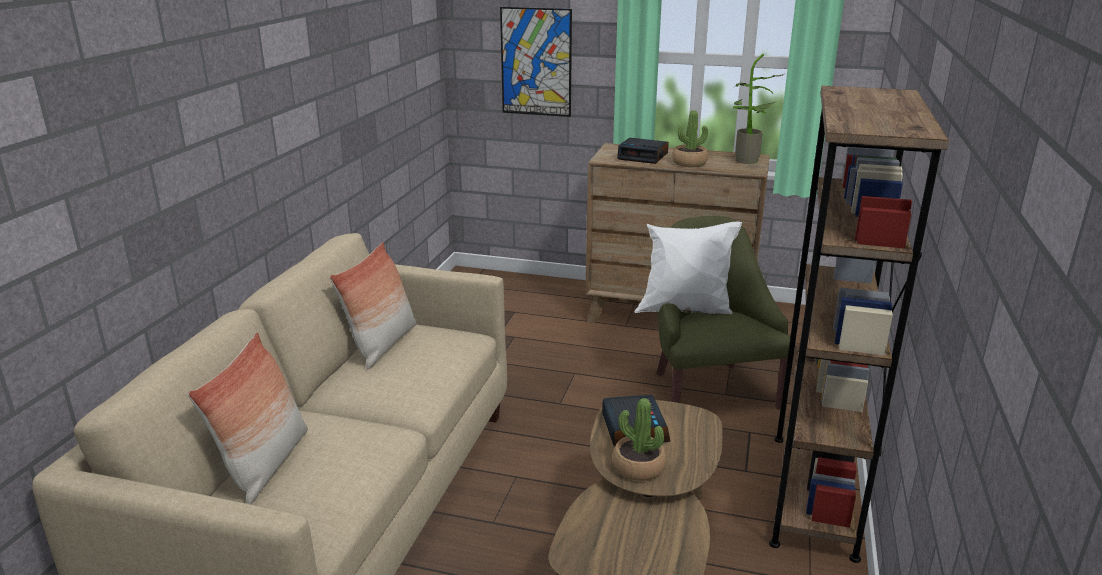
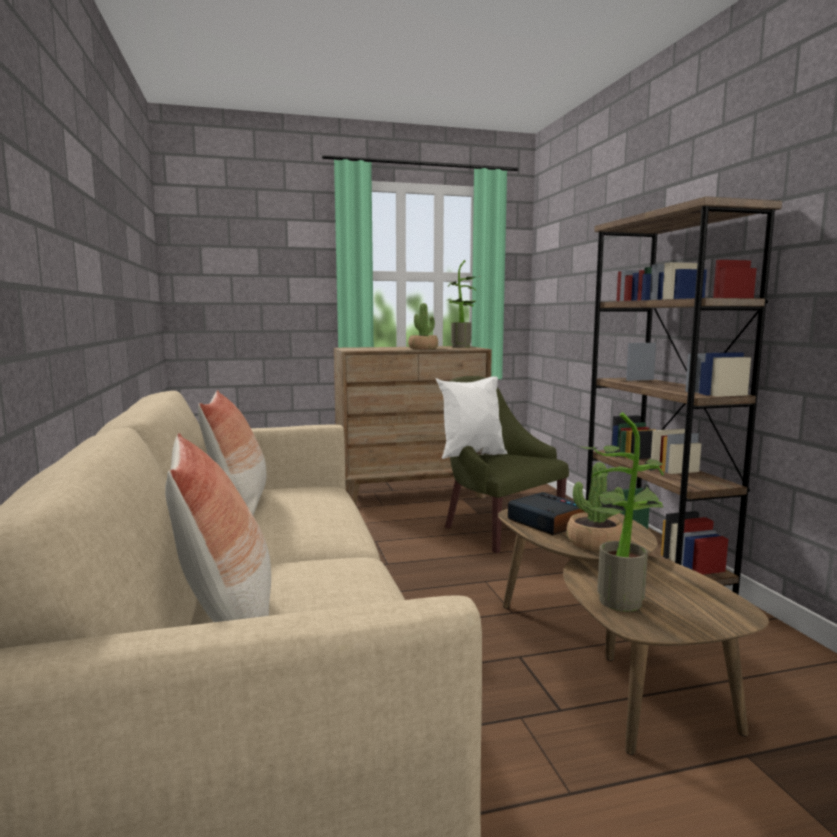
camera: 30 degrees left, 15 degrees down
picture [500,7,572,117] -> none
alarm clock [617,138,669,164] -> none
none -> potted plant [579,412,664,612]

